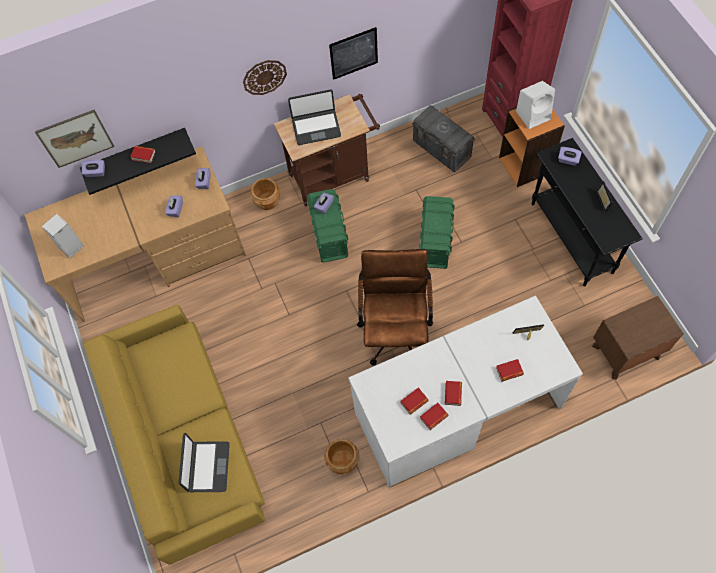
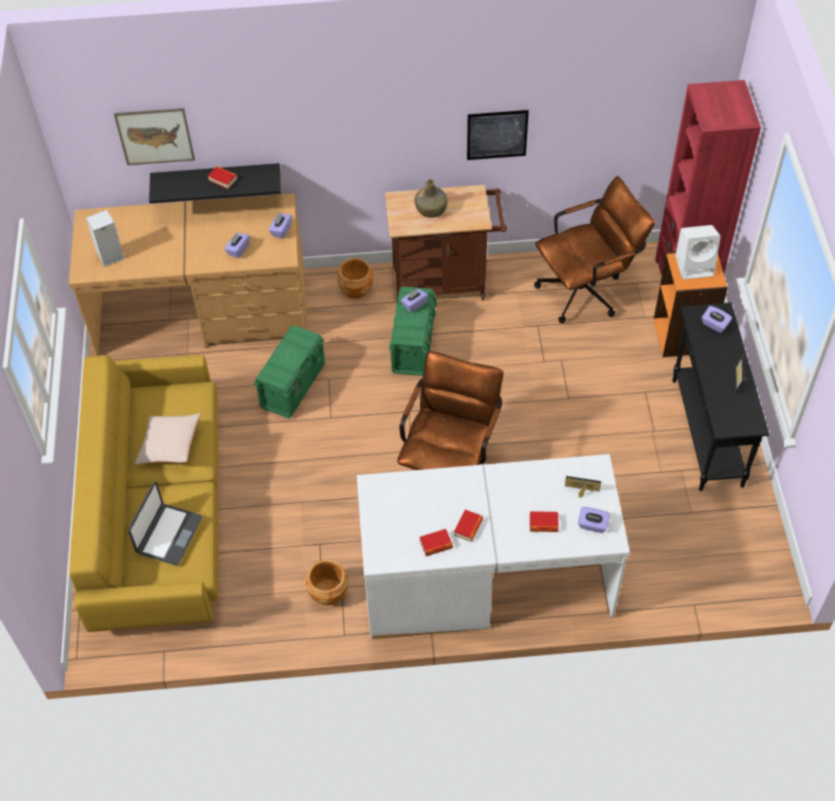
camera: 15 degrees right, 10 degrees down
purple tissue box [82,160,105,177] -> purple tissue box moved to [578,507,610,533]
wall clock [243,60,287,95] -> none
laptop [288,89,341,145] -> green bottle [415,179,448,218]
book [401,388,429,415] -> none
grey storage box [412,105,475,172] -> brown office chair [534,176,655,324]
green storage box [419,196,455,269] -> green storage box moved to [254,325,325,418]
brown nightstand [592,296,684,380] -> none
none -> beige pillow [135,413,200,465]

